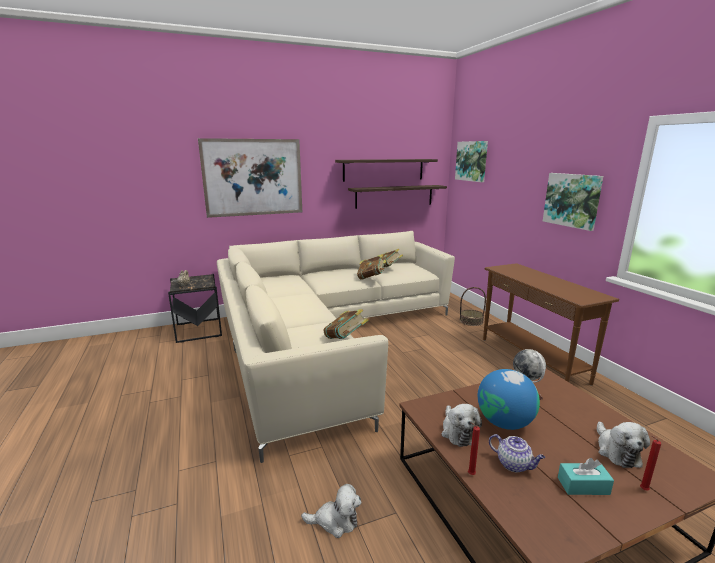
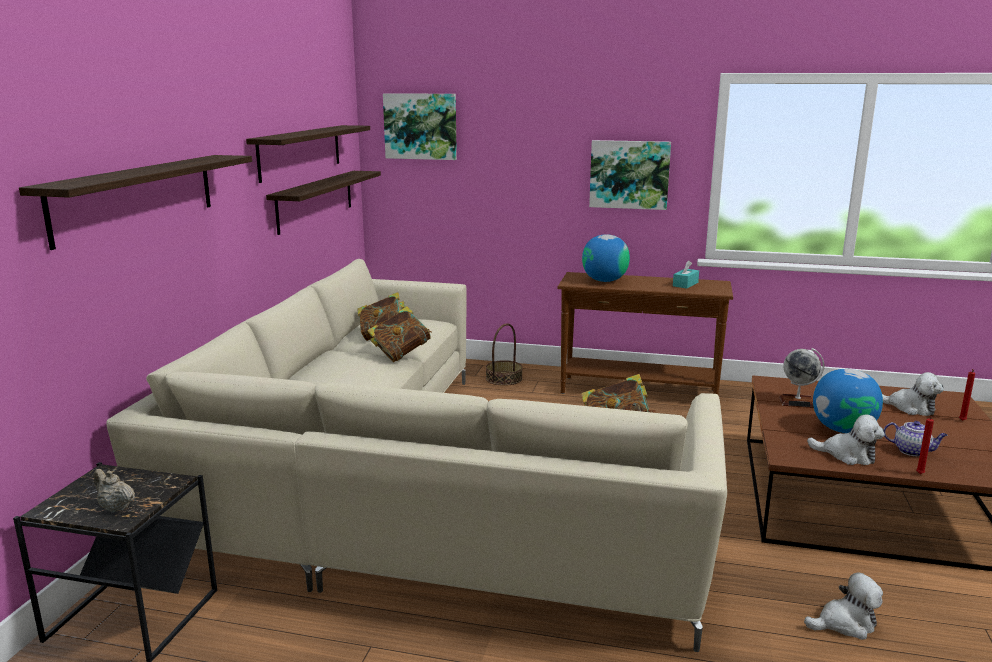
camera: 55 degrees left, 0 degrees up
picture [198,138,302,218] -> shelf [19,155,252,250]
plush toy [301,484,361,538] -> plush toy turned 45 degrees clockwise [804,572,883,640]
teapot [489,434,545,473] -> teapot turned 45 degrees clockwise [884,421,948,456]
turquoise tissue box [558,458,614,495] -> turquoise tissue box moved to [673,260,699,289]
none -> globe [582,234,630,282]

